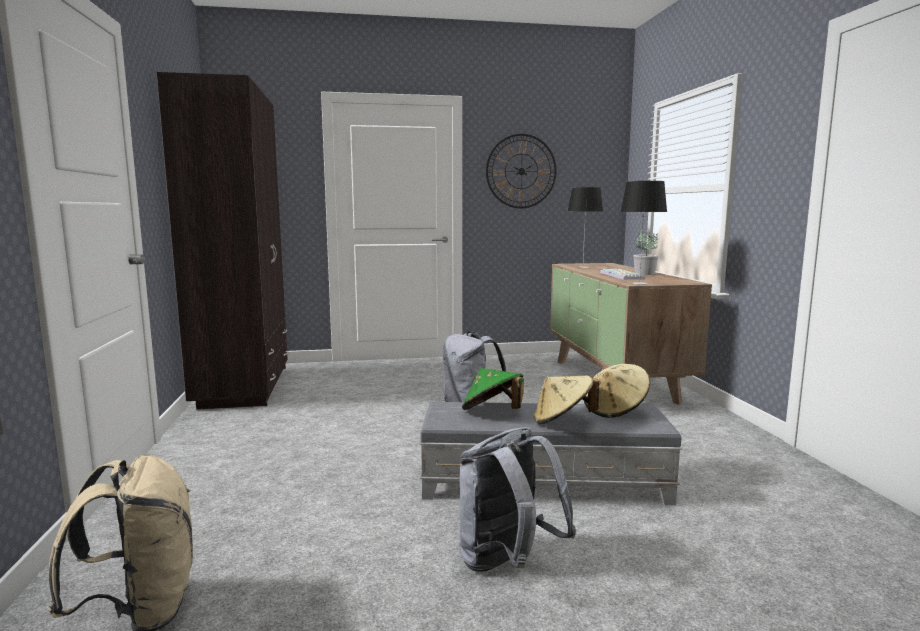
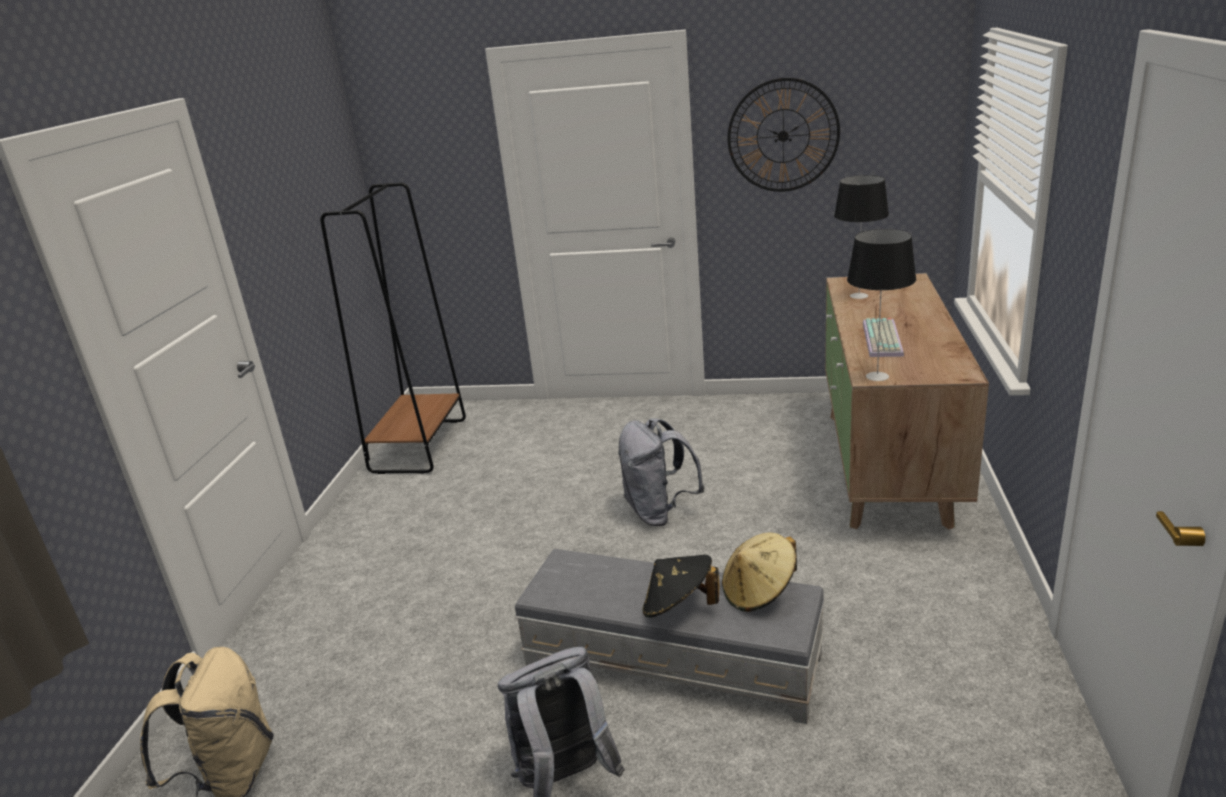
camera: 20 degrees right, 15 degrees up
brown wardrobe [156,72,288,410] -> clothes rack [320,182,466,474]
green hat [462,368,524,410] -> none
beige hat [533,376,599,424] -> black hat [642,555,719,617]
potted plant [633,232,658,275] -> none

